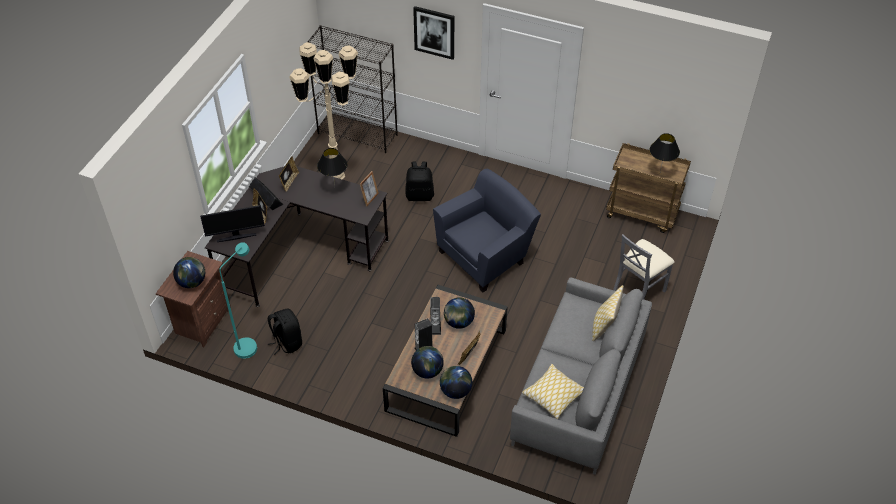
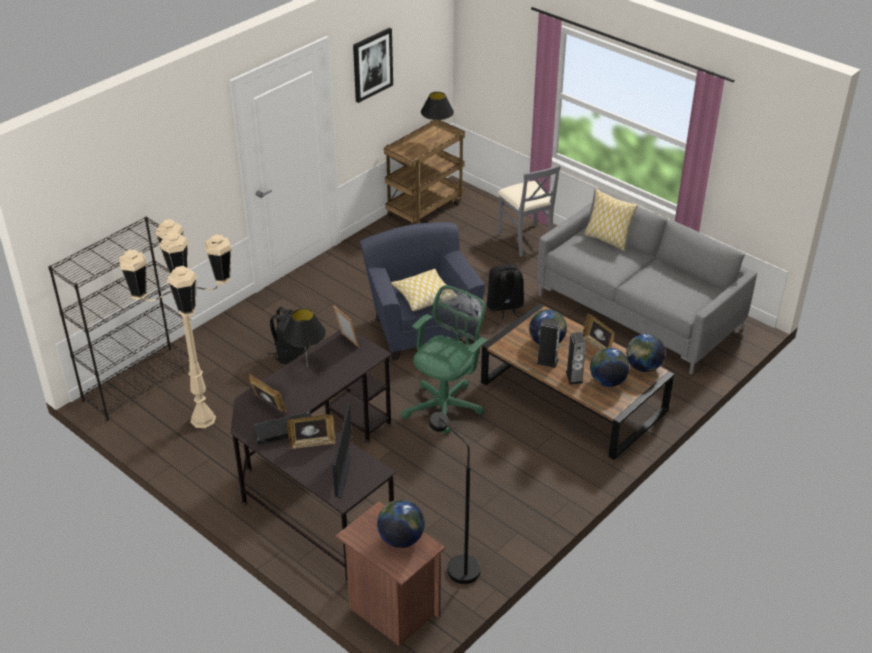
camera: 70 degrees left, 10 degrees down
turquoise floor lamp [219,242,257,359] -> black floor lamp [429,412,481,584]
black backpack [268,308,302,355] -> black backpack moved to [487,264,524,319]
picture [413,6,454,60] -> picture moved to [353,28,393,103]
pillow [522,364,584,419] -> pillow moved to [391,269,451,311]
none -> green office chair [401,285,488,434]

